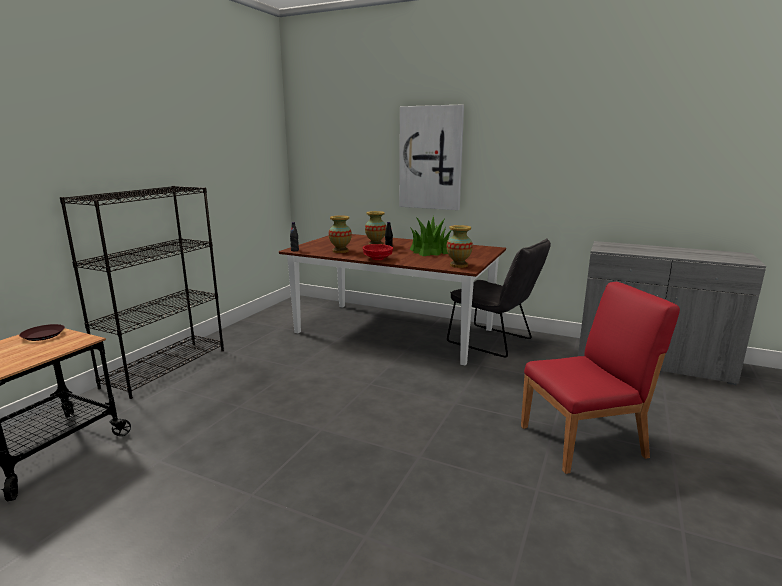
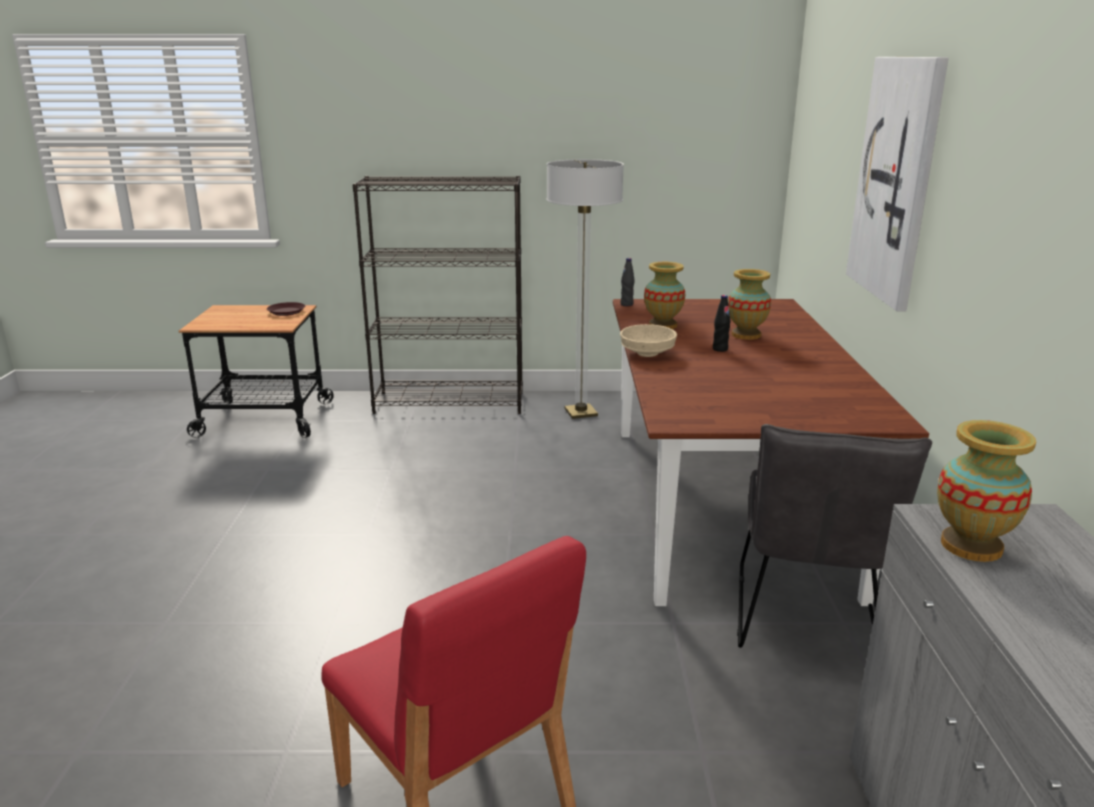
camera: 65 degrees right, 5 degrees up
red bowl [363,244,393,260] -> beige bowl [620,324,677,357]
potted plant [410,216,451,256] -> none
vase [447,225,473,268] -> vase moved to [937,420,1036,562]
none -> floor lamp [547,159,624,419]

